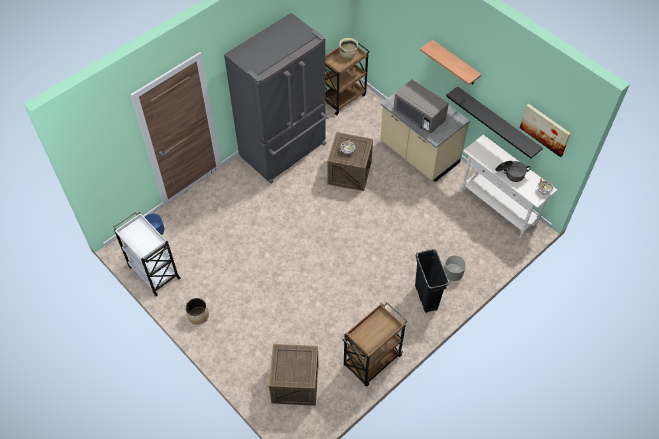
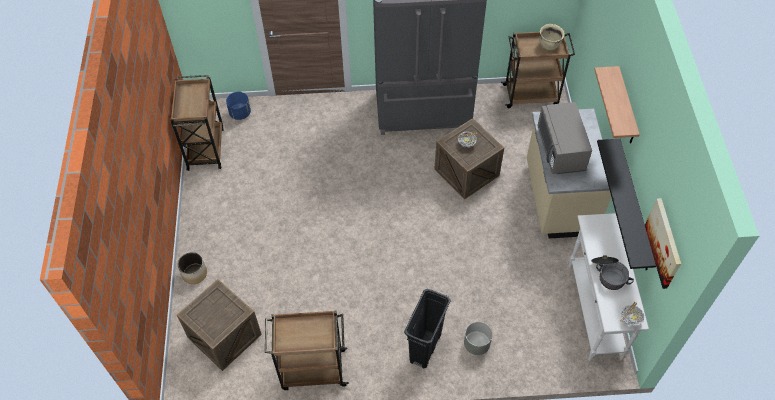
camera: 40 degrees right, 0 degrees up
white cart [114,212,181,296] -> brown cart [170,75,224,171]
planter [185,298,209,325] -> planter moved to [178,252,207,284]

